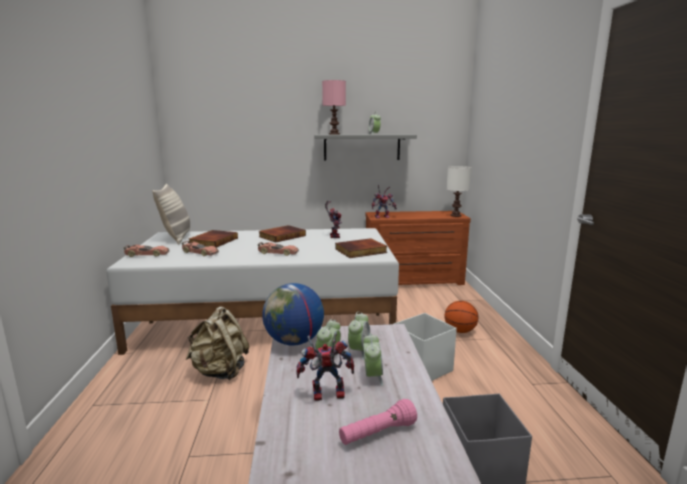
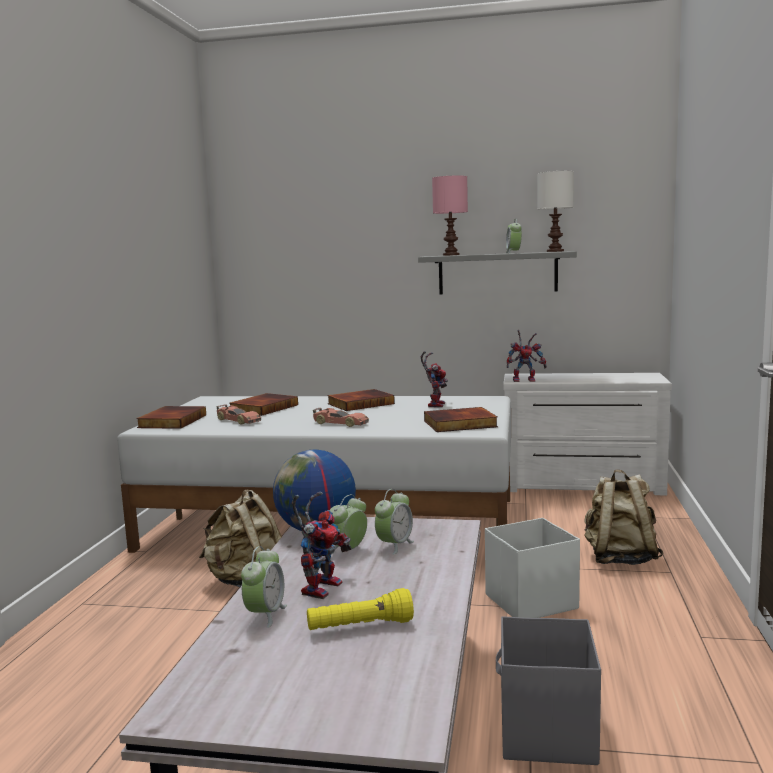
camera: 15 degrees right, 5 degrees down
toy car [123,245,169,257] -> book [136,406,206,429]
pillow [152,184,190,244] -> none
toy robot [296,332,354,401] -> toy robot turned 105 degrees clockwise [292,492,352,599]
pink flashlight [339,399,417,445] -> yellow flashlight [307,588,414,630]
alarm clock [363,333,383,386] -> alarm clock moved to [241,546,287,628]
brown dresser [365,211,471,285] -> white dresser [503,373,672,495]
basketball [445,301,478,333] -> beige backpack [584,469,664,565]
white table lamp [446,166,471,217] -> white table lamp moved to [538,171,574,252]

